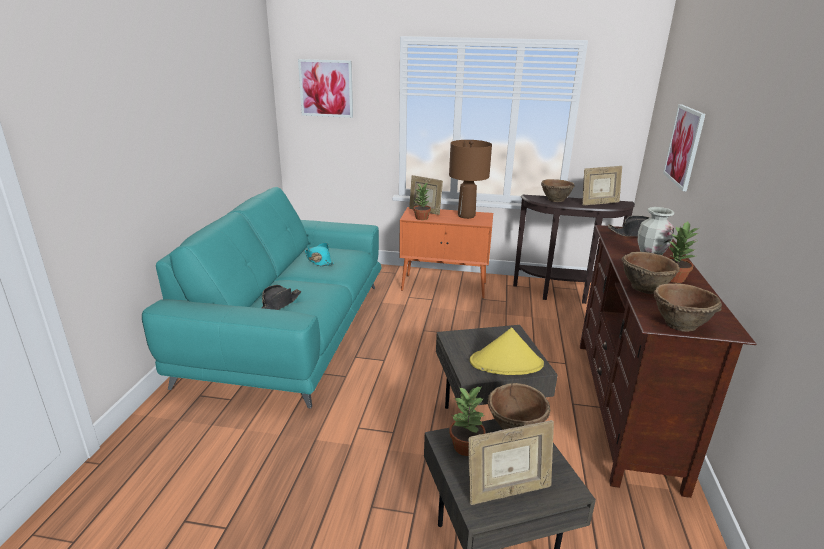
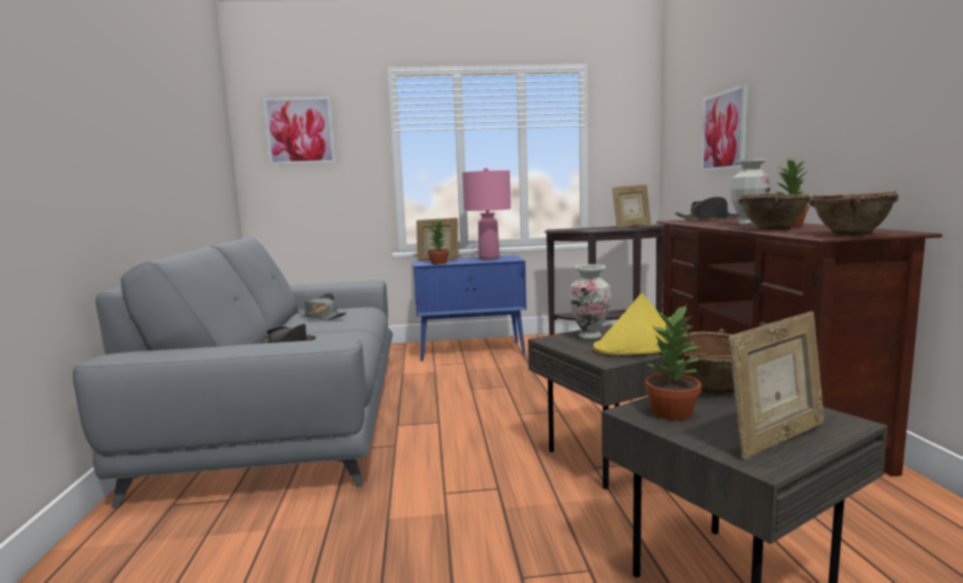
camera: 15 degrees left, 15 degrees down
turquoise sofa [142,187,382,408] -> grey sofa [73,237,393,508]
turquoise hat [305,243,335,266] -> grey hat [298,293,347,320]
orange cabinet [399,207,493,299] -> blue cabinet [413,255,527,361]
brown table lamp [449,140,492,219] -> pink table lamp [462,168,511,260]
brown bowl [541,179,575,202] -> none
none -> vase [569,264,612,340]

